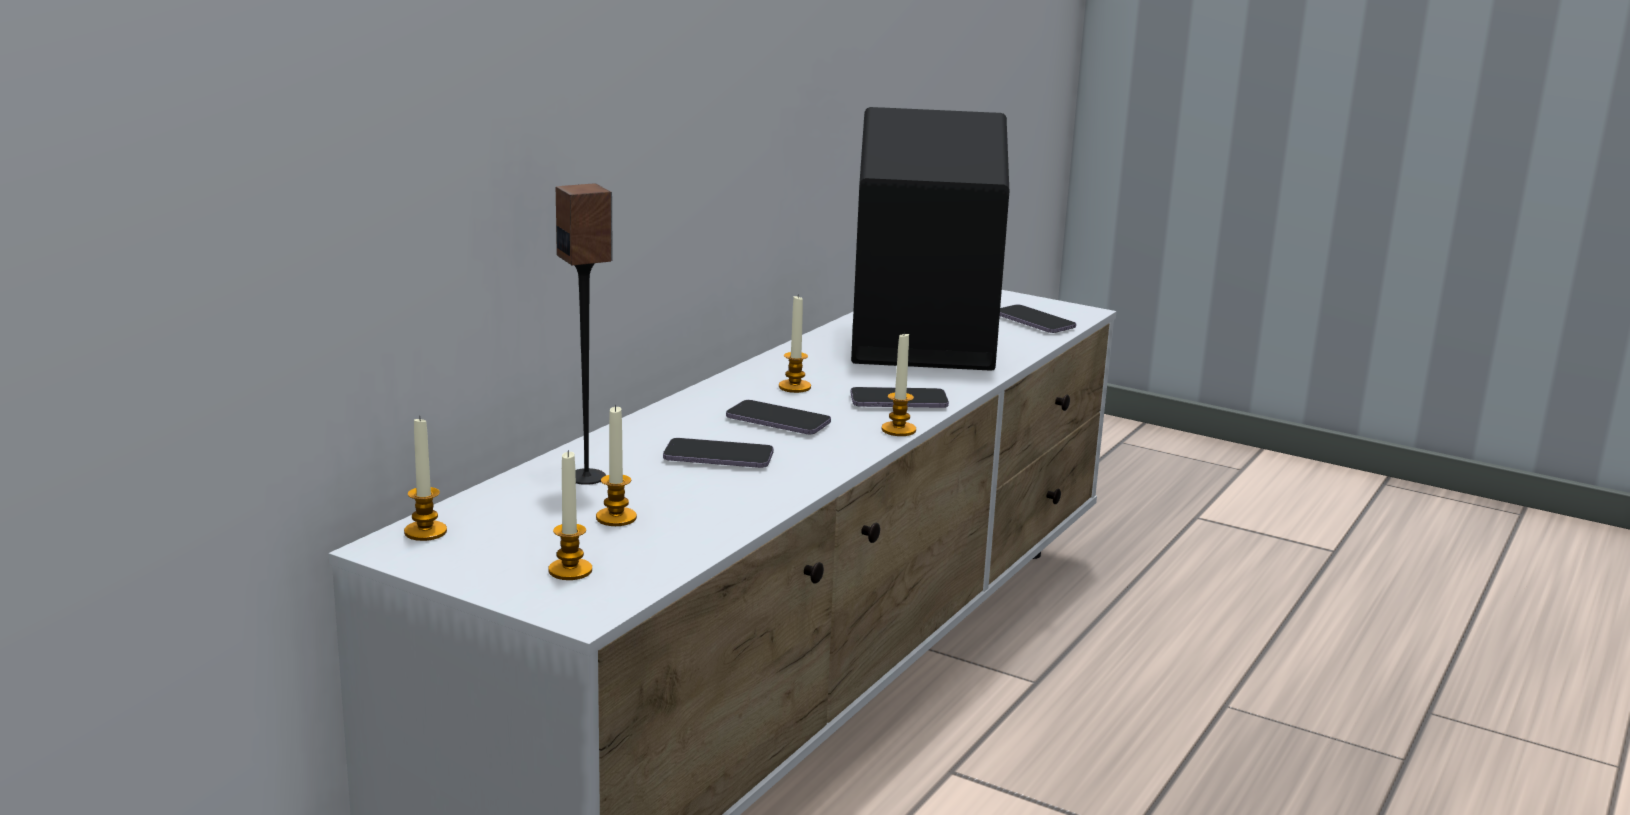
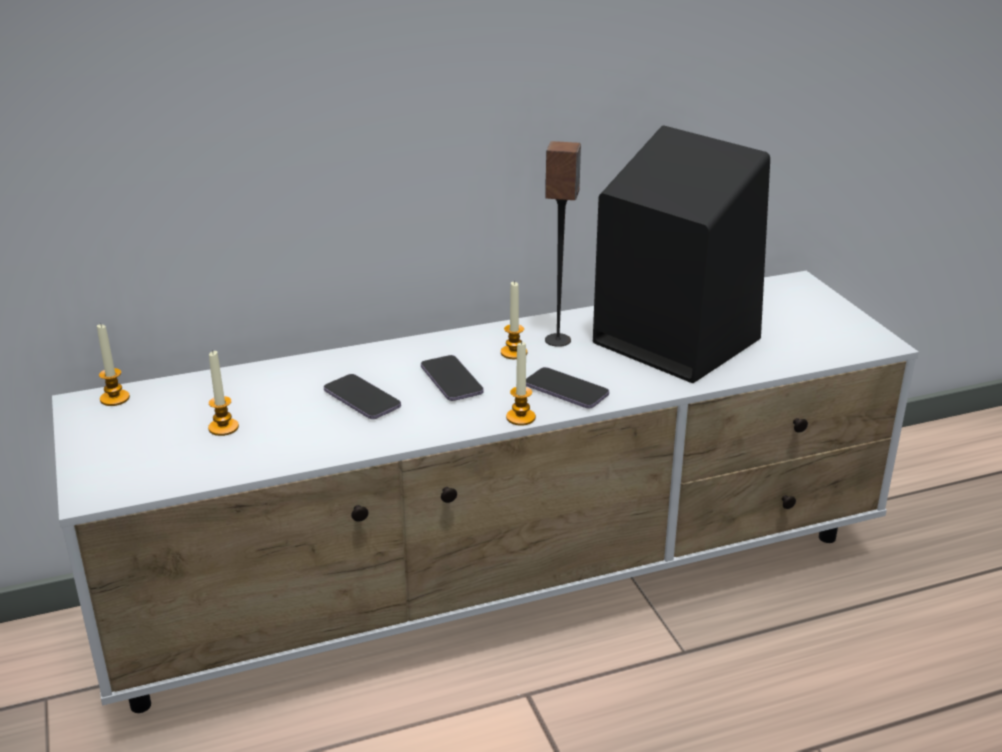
camera: 40 degrees right, 10 degrees up
candle [548,450,592,580] -> none
speaker [556,183,613,485] -> speaker moved to [545,141,581,347]
phone [1000,305,1076,333] -> none

